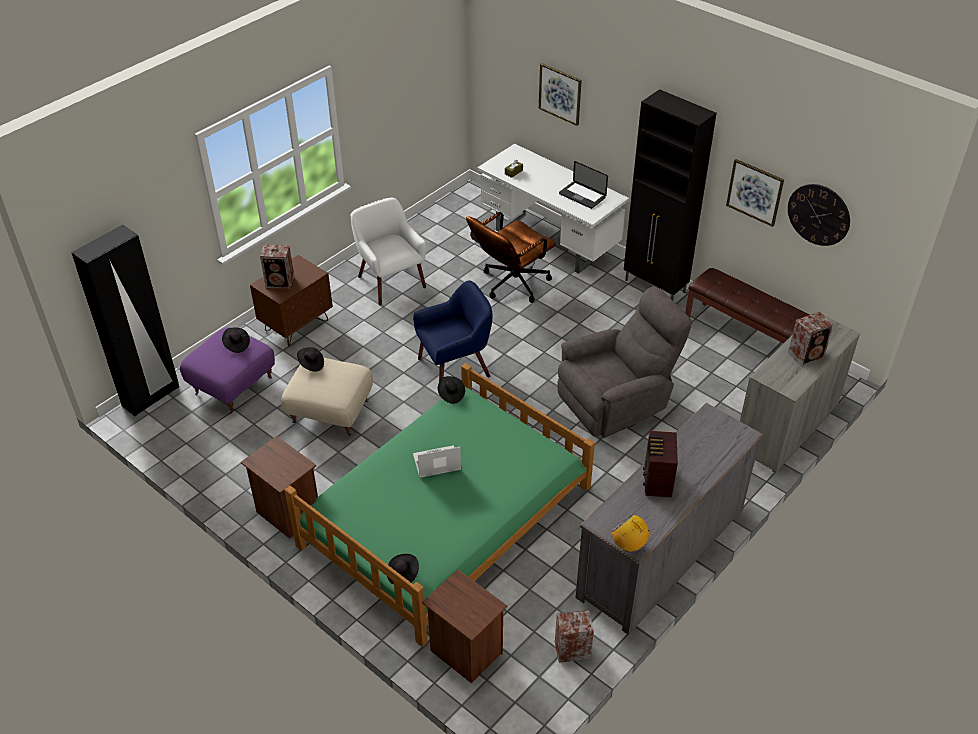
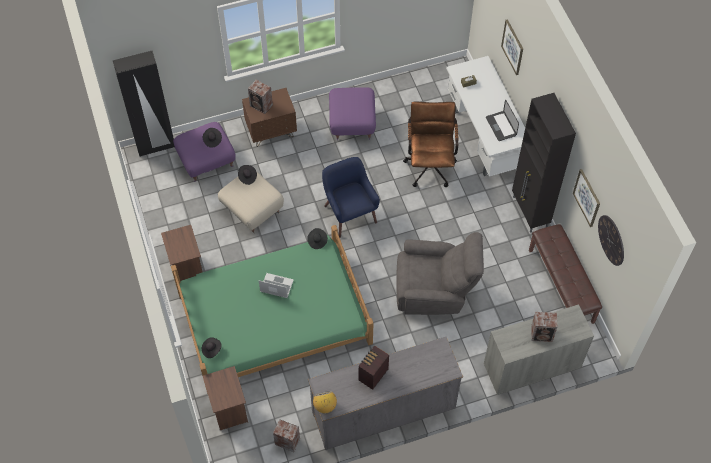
camera: 30 degrees right, 15 degrees up
white armchair [351,198,426,305] -> purple ottoman [329,87,376,141]
blue armchair [413,281,493,381] -> blue armchair turned 120 degrees counterclockwise [322,157,380,238]
brown office chair [466,212,556,303] -> brown office chair turned 105 degrees clockwise [403,102,458,187]

